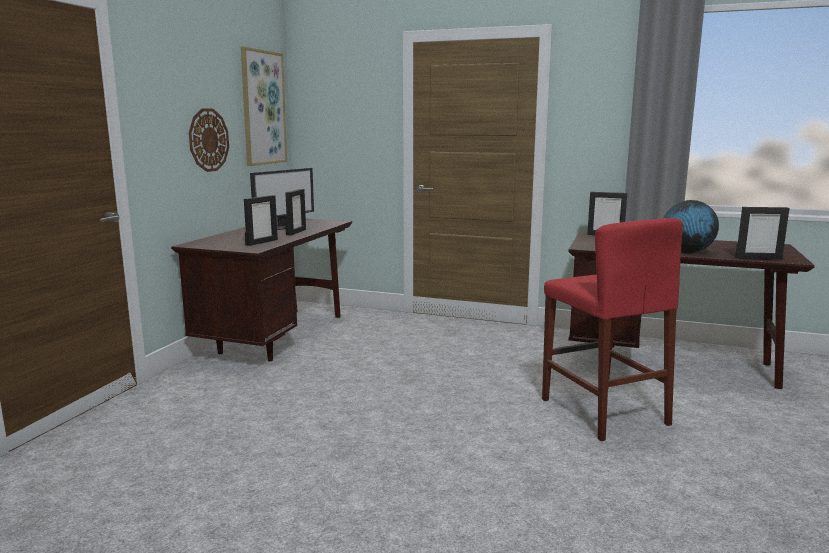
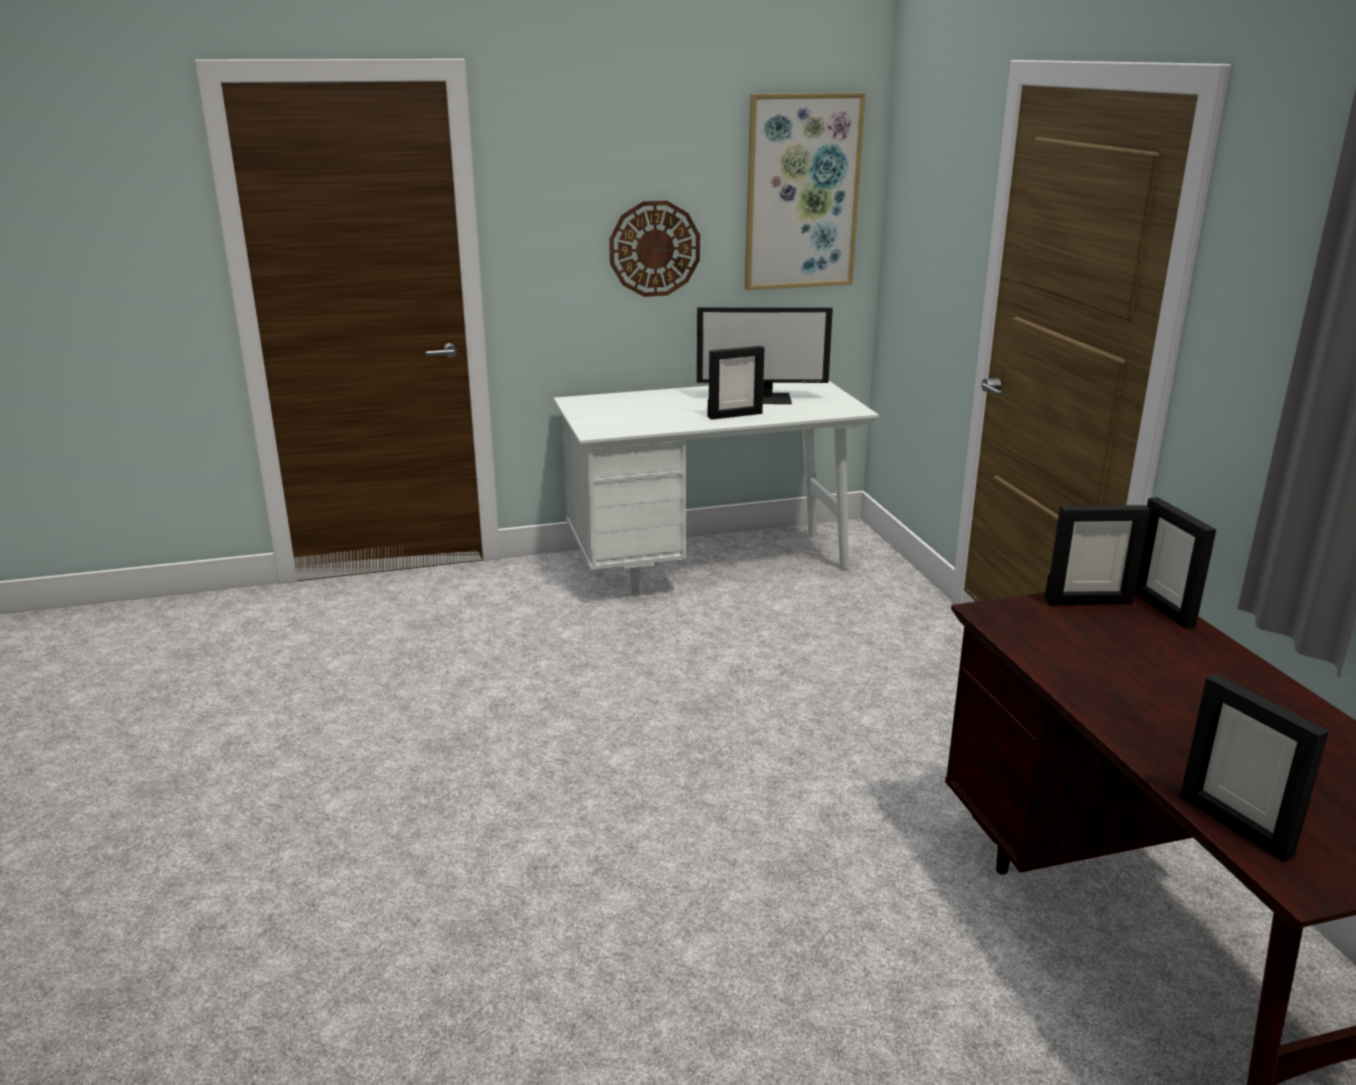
camera: 55 degrees right, 10 degrees up
brown desk [171,219,352,361] -> white desk [553,381,879,595]
picture frame [244,195,278,246] -> picture frame moved to [1045,505,1150,605]
red stool [542,218,683,441] -> none
globe [664,200,719,254] -> none

